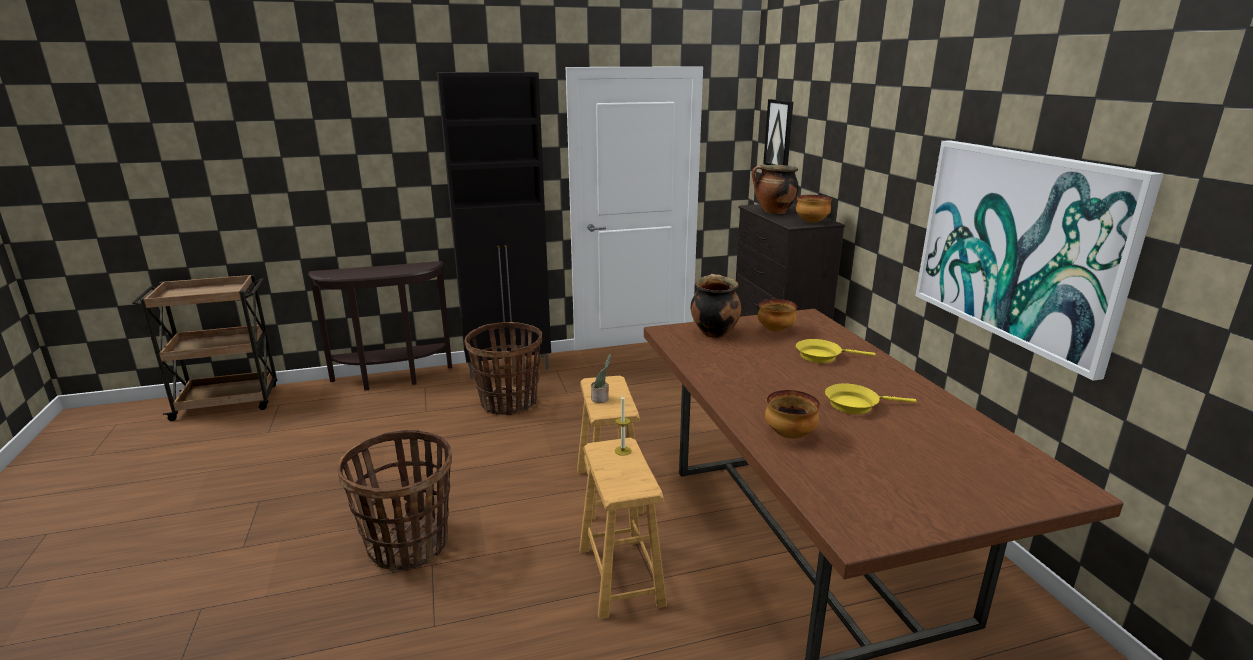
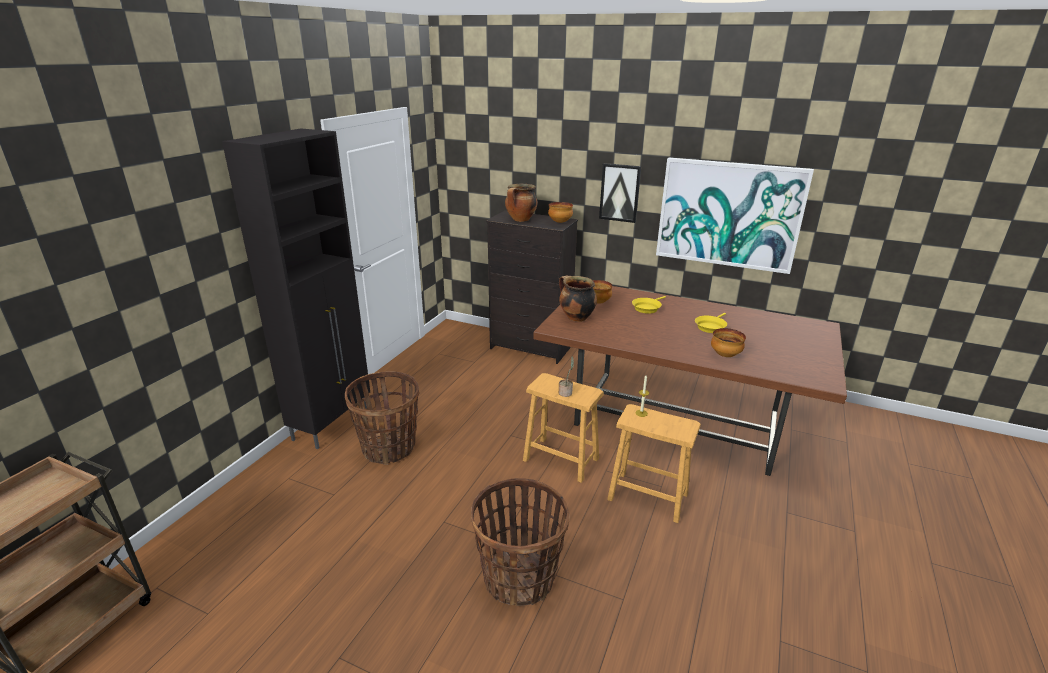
camera: 50 degrees left, 5 degrees up
brown console table [308,261,452,391] -> none
picture [763,99,793,166] -> picture moved to [599,163,641,223]

